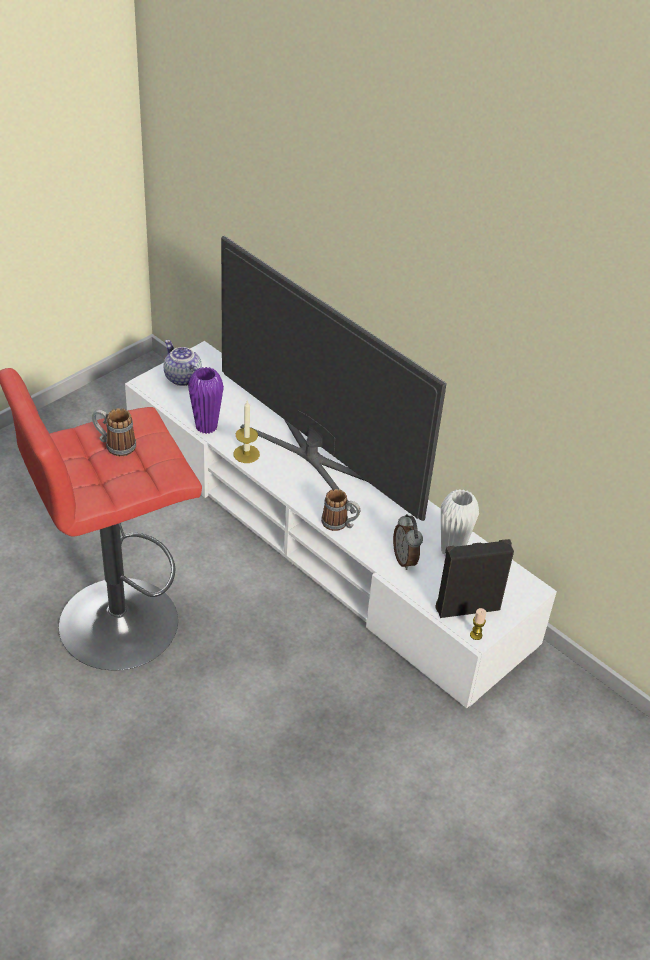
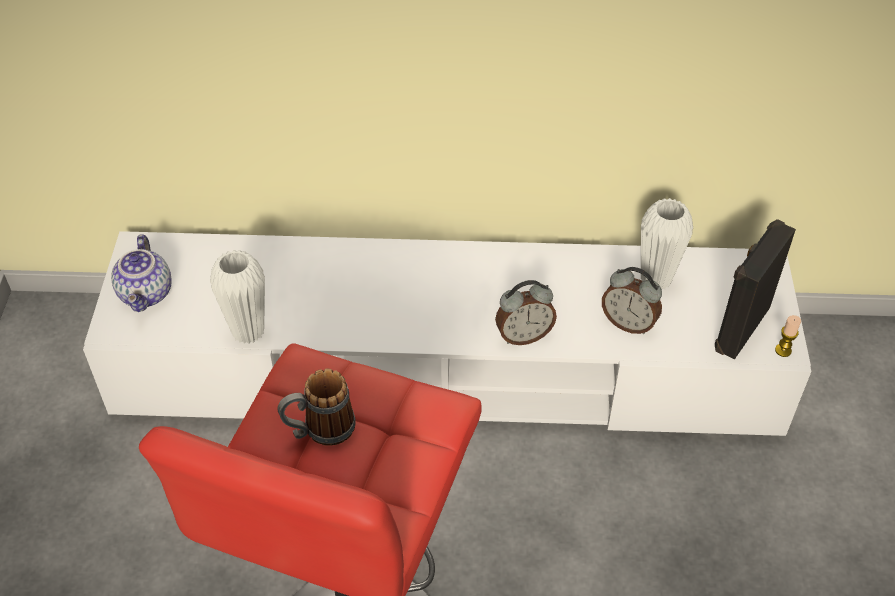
camera: 40 degrees left, 5 degrees up
teapot [164,340,202,386] -> teapot turned 105 degrees counterclockwise [111,234,172,312]
purple vase [188,367,224,434] -> white vase [210,250,265,344]
television [221,236,447,521] -> none
candle [234,401,260,463] -> none
mug [321,489,360,531] -> alarm clock [495,280,557,345]

